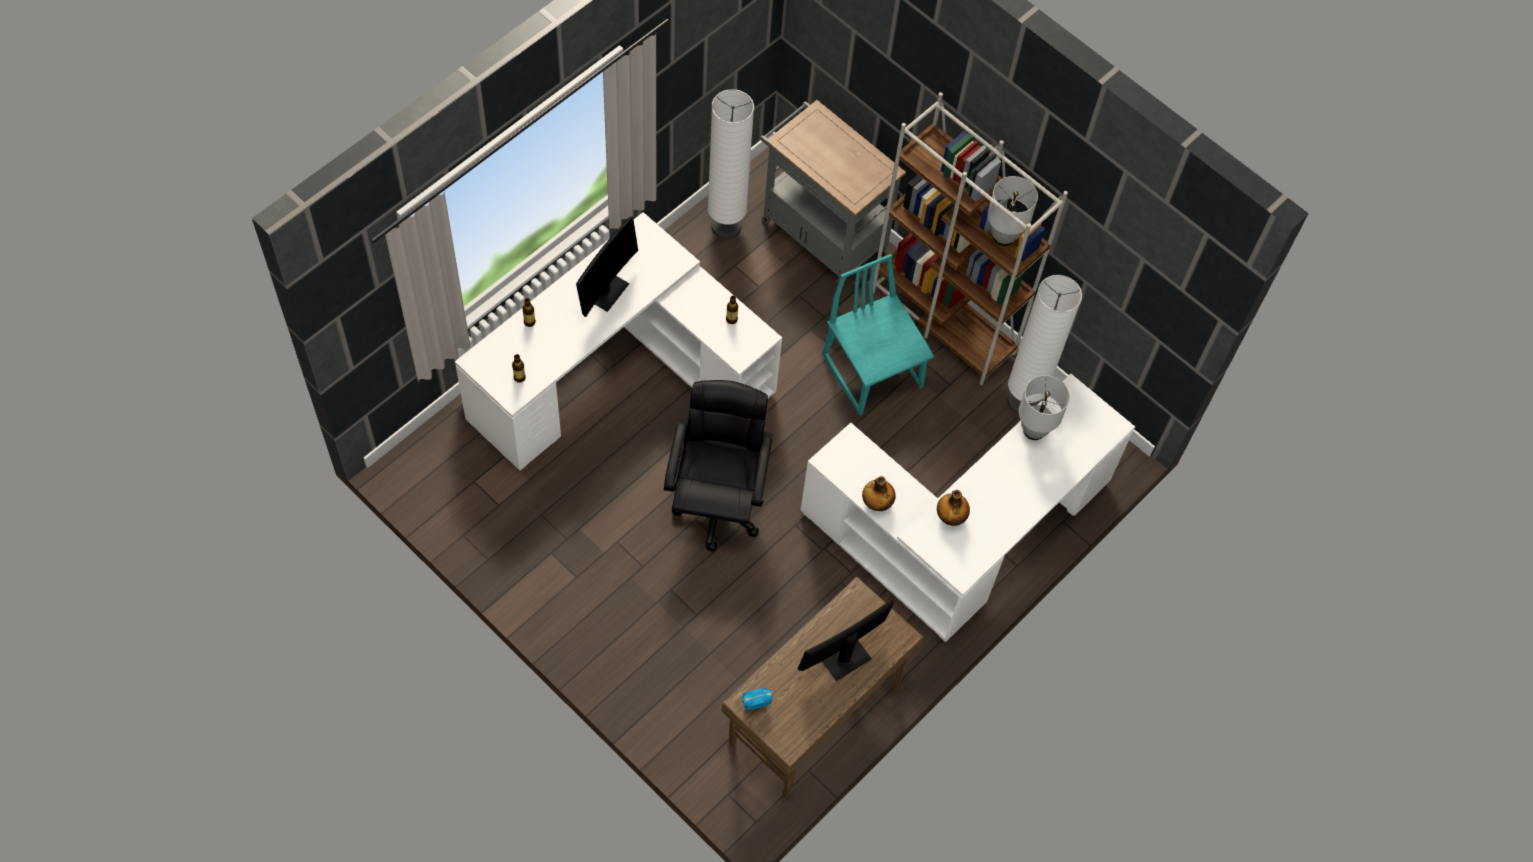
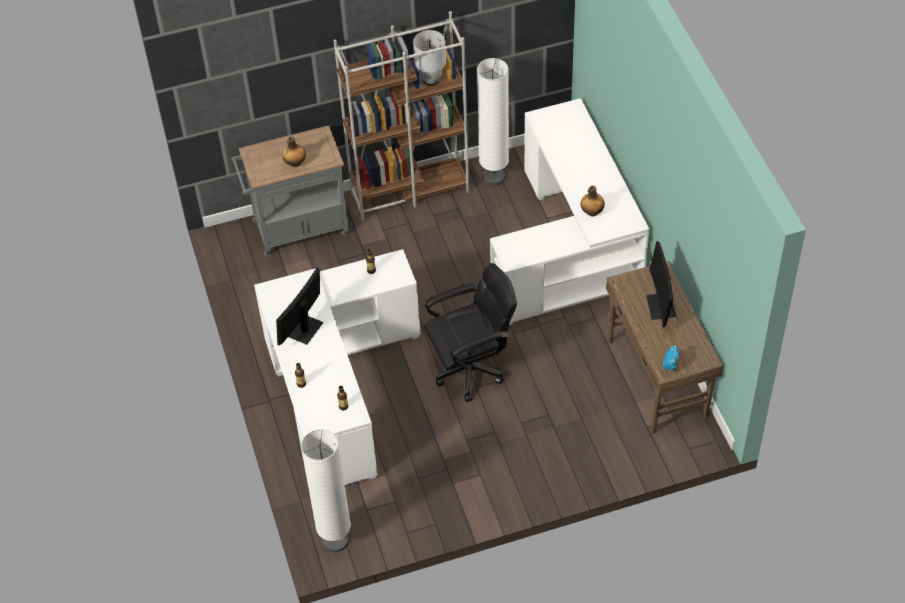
camera: 55 degrees left, 10 degrees down
monitor [576,216,638,317] -> monitor turned 120 degrees counterclockwise [276,267,324,345]
black office chair [664,380,773,551] -> black office chair turned 120 degrees clockwise [424,263,517,402]
white floor lamp [708,89,754,240] -> white floor lamp moved to [301,429,351,552]
turquoise chair [822,254,934,416] -> none
bottle [862,476,896,511] -> bottle moved to [282,136,306,167]
white table lamp [1019,375,1070,440] -> none

